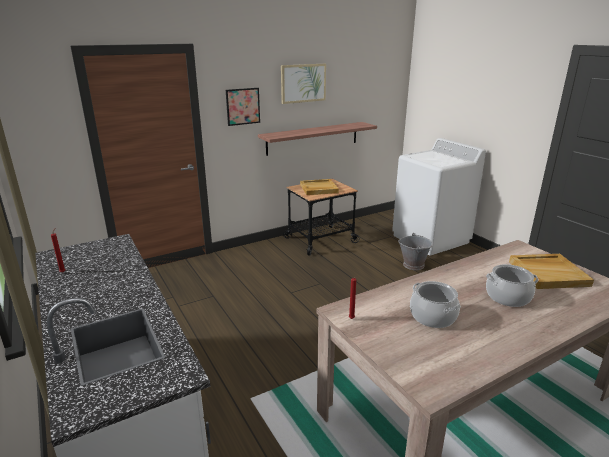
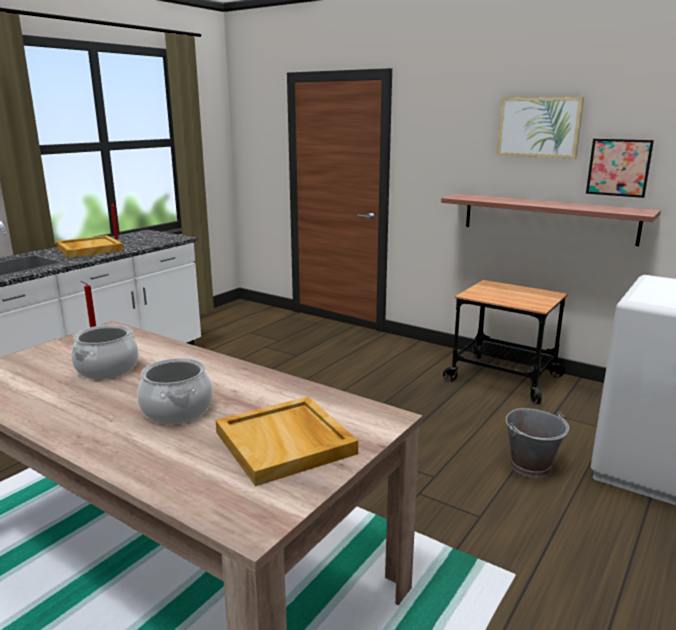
camera: 65 degrees right, 5 degrees down
picture [226,88,260,126] -> picture moved to [586,139,654,198]
beige tray [300,179,339,195] -> beige tray moved to [55,235,124,258]

